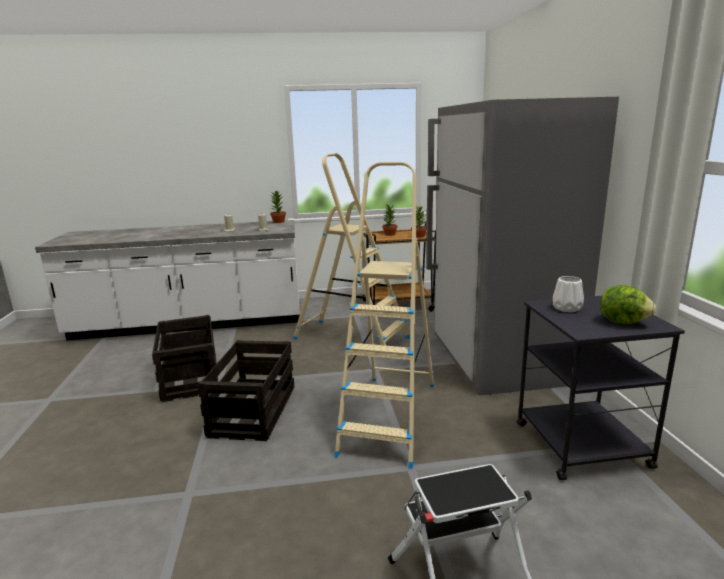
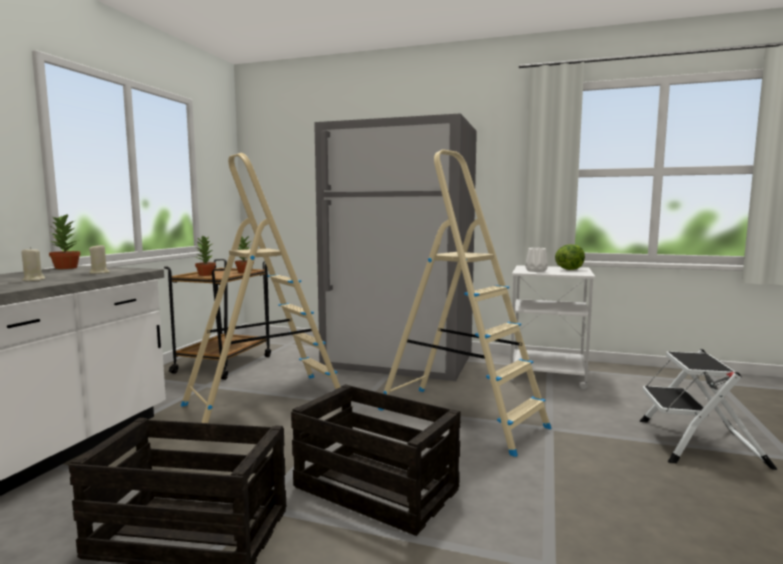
camera: 65 degrees left, 10 degrees down
black cart [517,296,685,480] -> white cart [509,265,595,389]

